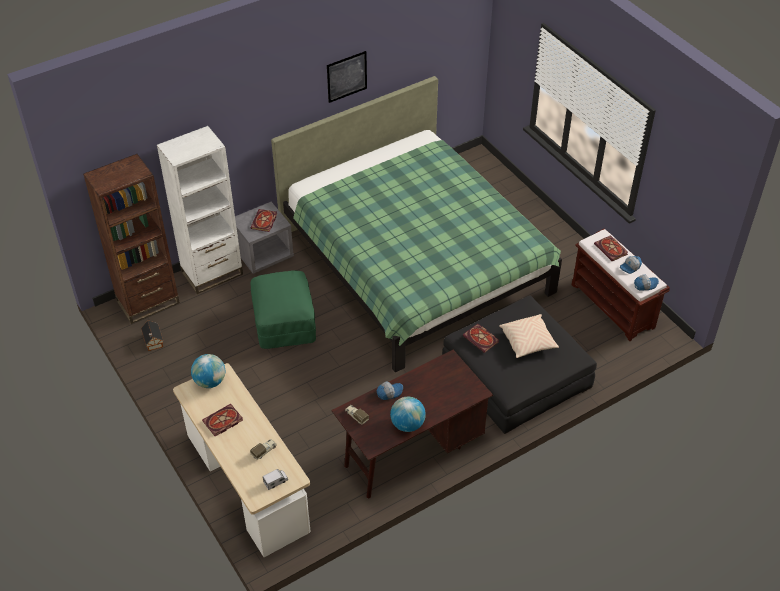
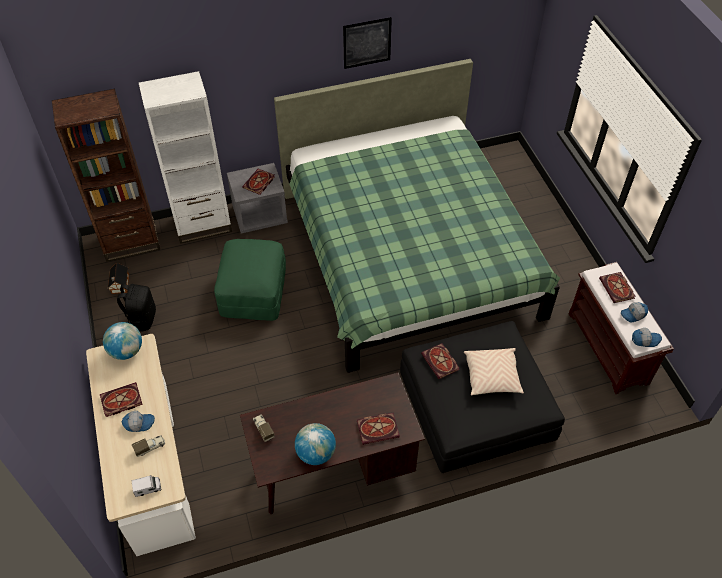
camera: 15 degrees right, 5 degrees up
cap [377,381,403,400] -> cap moved to [121,411,155,432]
none -> black backpack [117,284,156,332]
none -> book [357,413,400,445]

